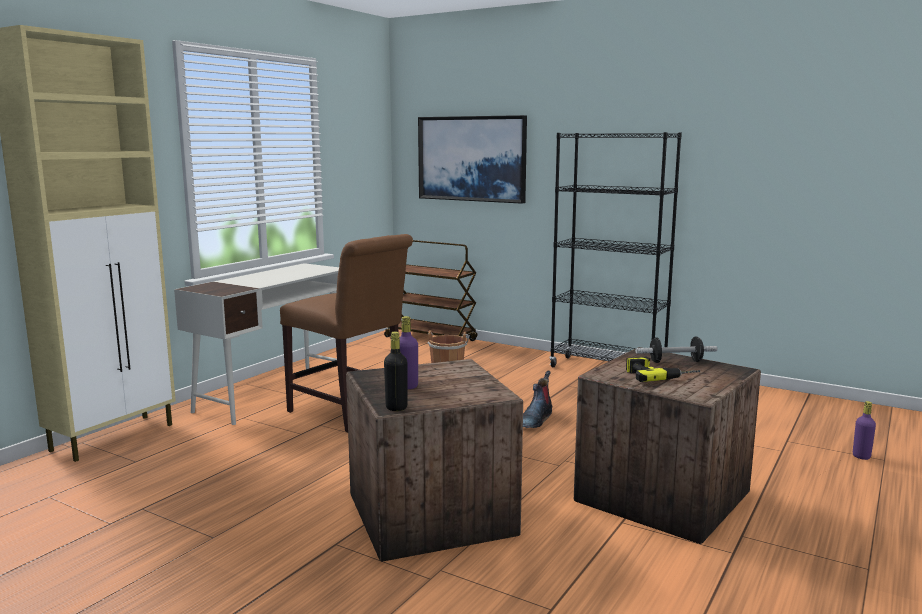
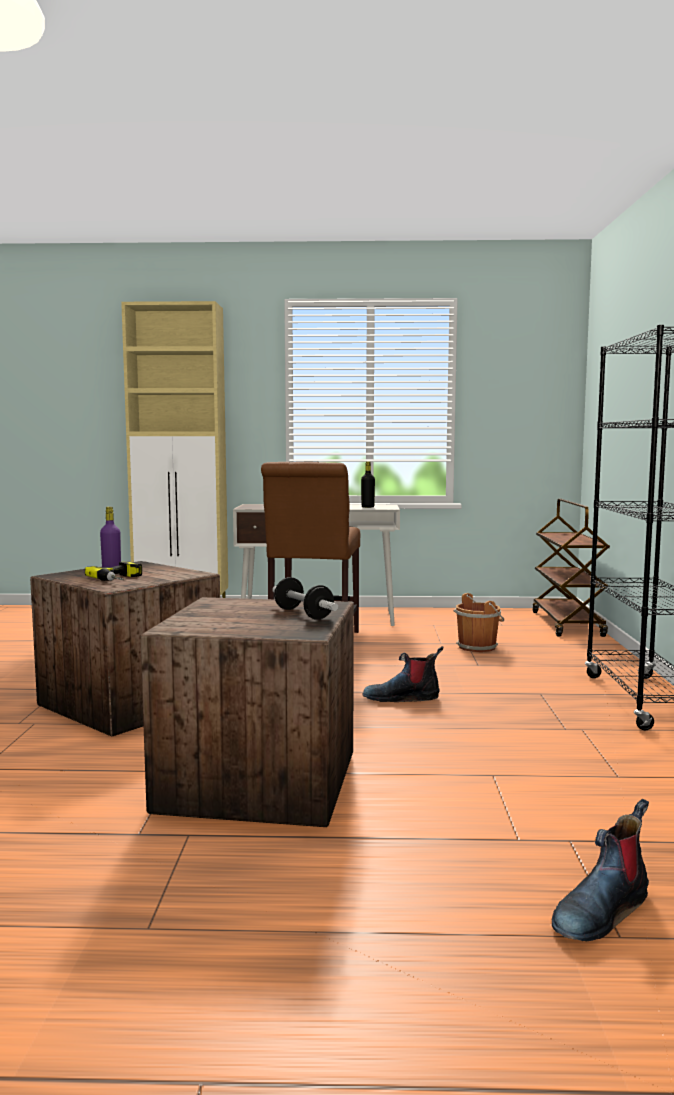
camera: 60 degrees right, 5 degrees down
black bottle [384,332,407,411] -> black bottle moved to [361,461,375,508]
picture [418,115,527,204] -> none
power drill [626,356,700,382] -> power drill moved to [85,561,142,581]
purple bottle [853,401,876,460] -> boot [552,799,649,941]

